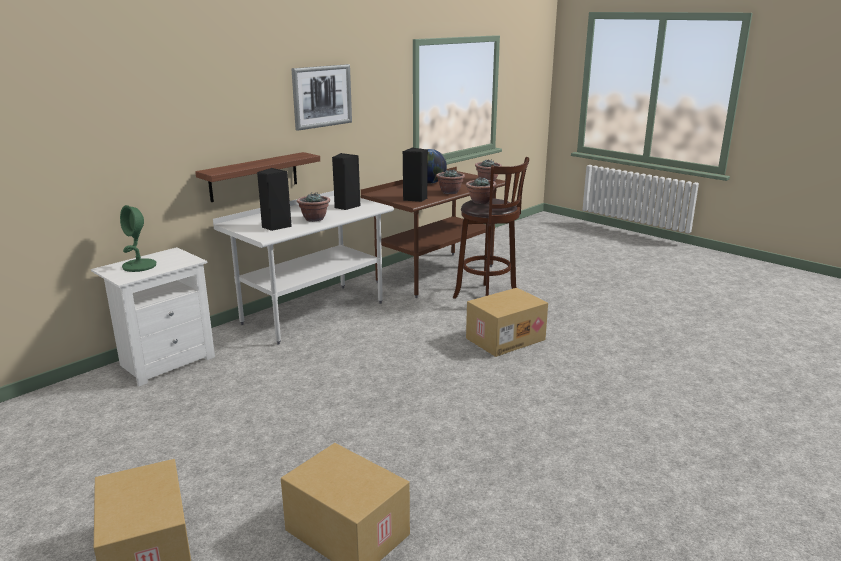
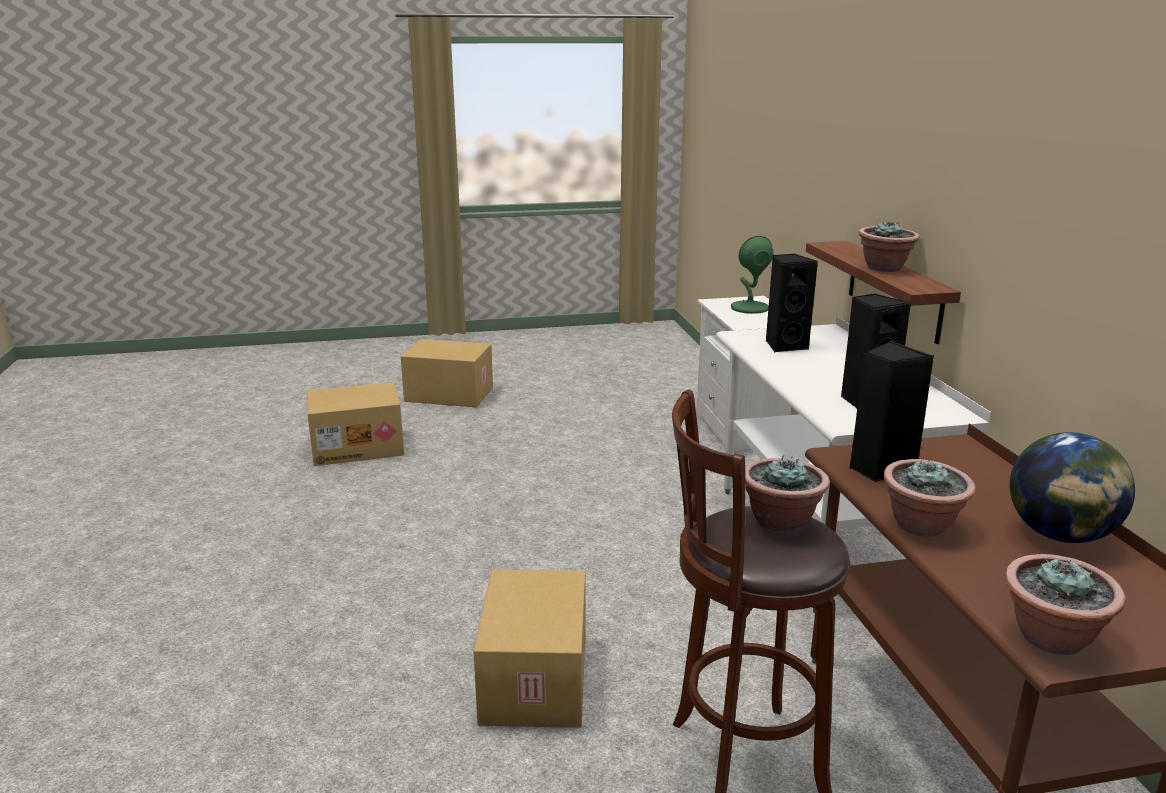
camera: 125 degrees right, 0 degrees up
picture [291,64,352,131] -> none
potted plant [297,192,330,222] -> potted plant moved to [858,221,920,272]

